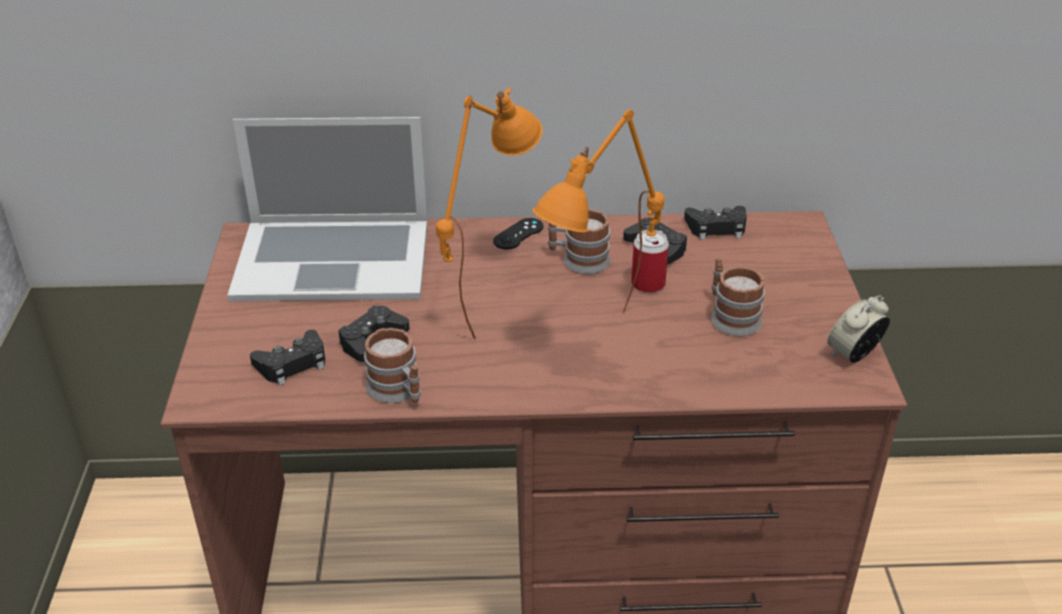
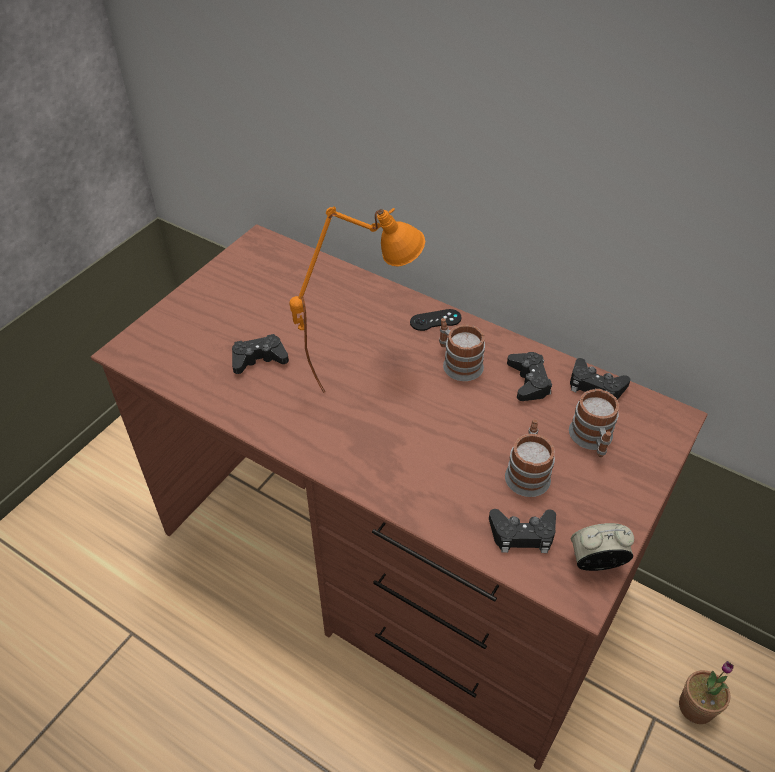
camera: 35 degrees right, 10 degrees up
laptop [227,117,428,302] -> none
black game controller [250,330,325,386] -> black game controller moved to [489,509,556,553]
mug [364,328,421,403] -> mug moved to [569,389,619,457]
orange table lamp [532,109,664,313] -> none
can [631,230,669,293] -> none
none -> potted plant [679,661,734,724]

